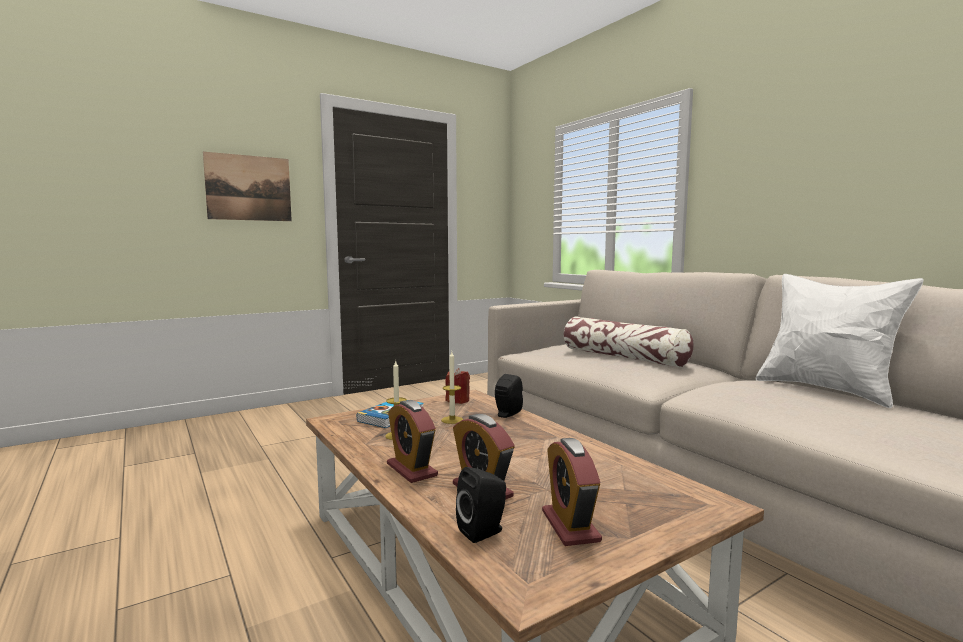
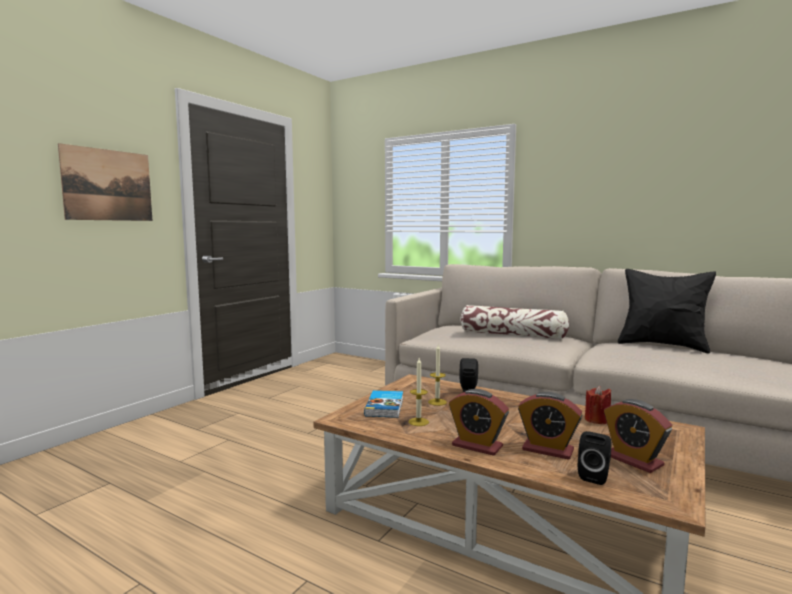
camera: 25 degrees left, 0 degrees up
red candle [445,368,470,404] -> red candle moved to [585,386,611,424]
white pillow [756,274,924,408] -> black pillow [618,269,716,353]

